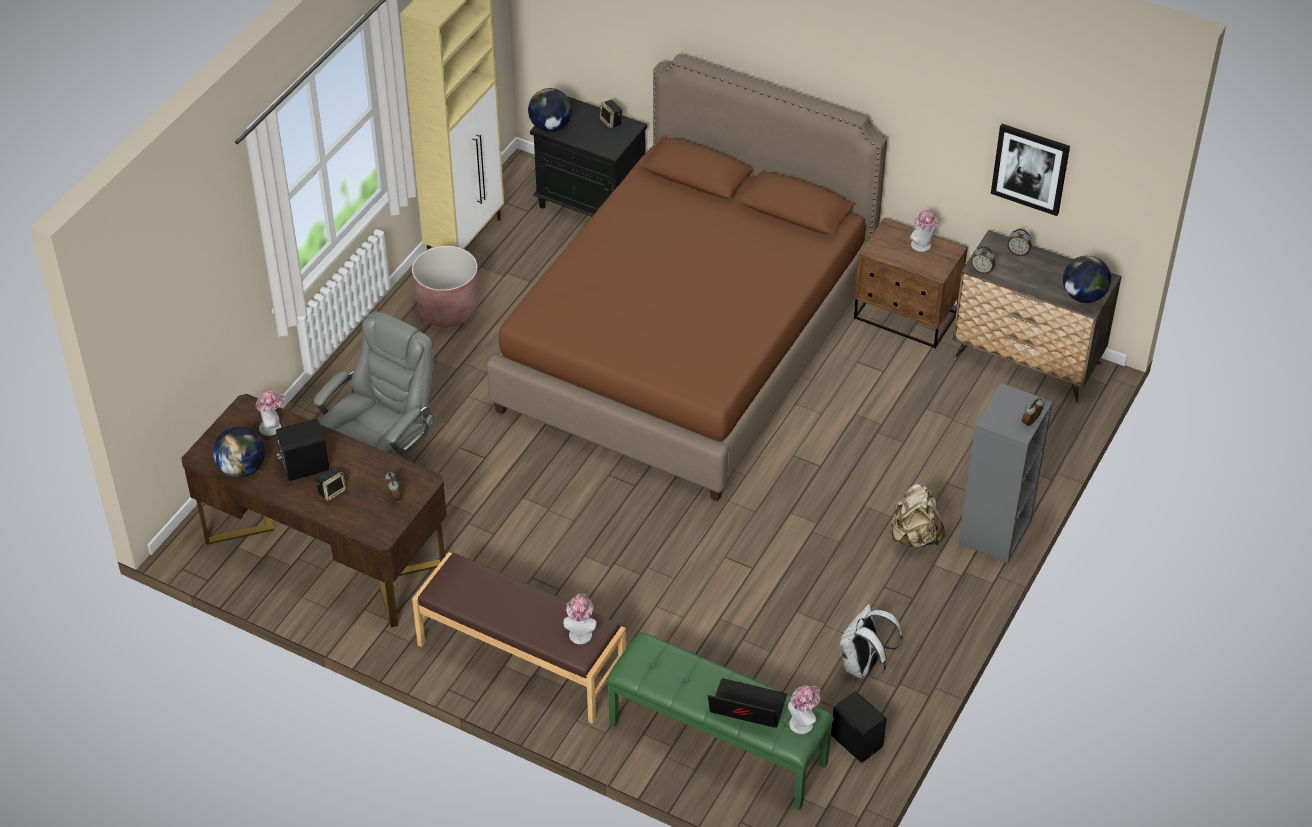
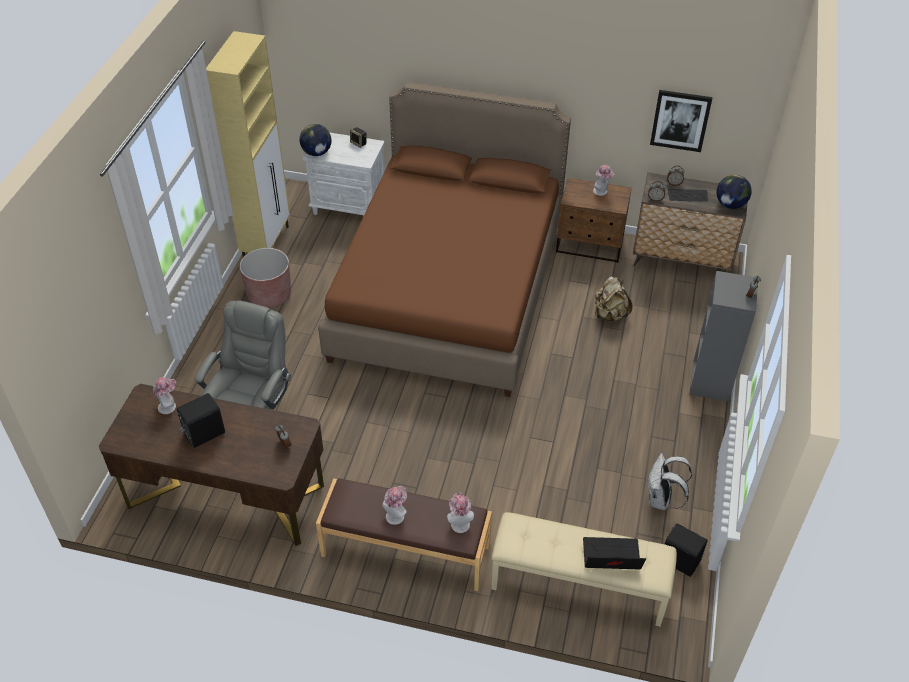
camera: 15 degrees left, 0 degrees up
globe [213,427,265,478] -> none
speaker [316,467,346,501] -> none
black nightstand [530,96,647,217] -> white nightstand [303,133,385,215]
green bench [606,632,834,810] -> beige bench [492,512,677,627]
hat [788,685,821,734] -> hat moved to [383,486,407,525]
beige backpack [889,484,945,549] -> beige backpack moved to [595,277,633,321]
none -> keyboard [668,189,708,202]

